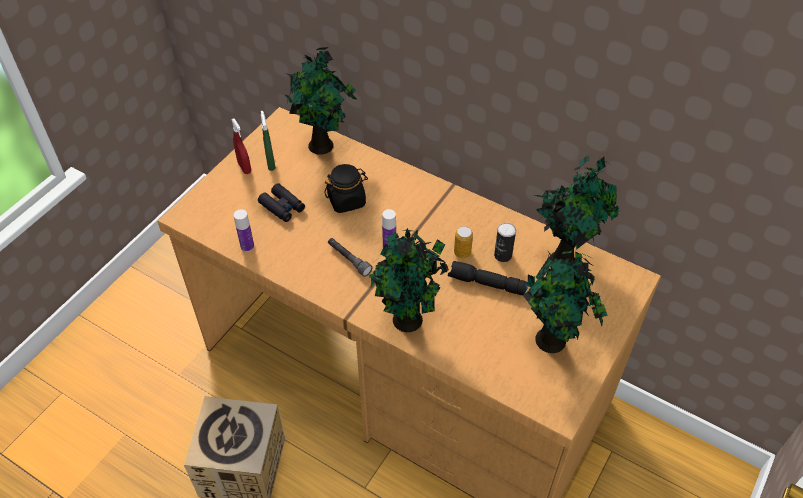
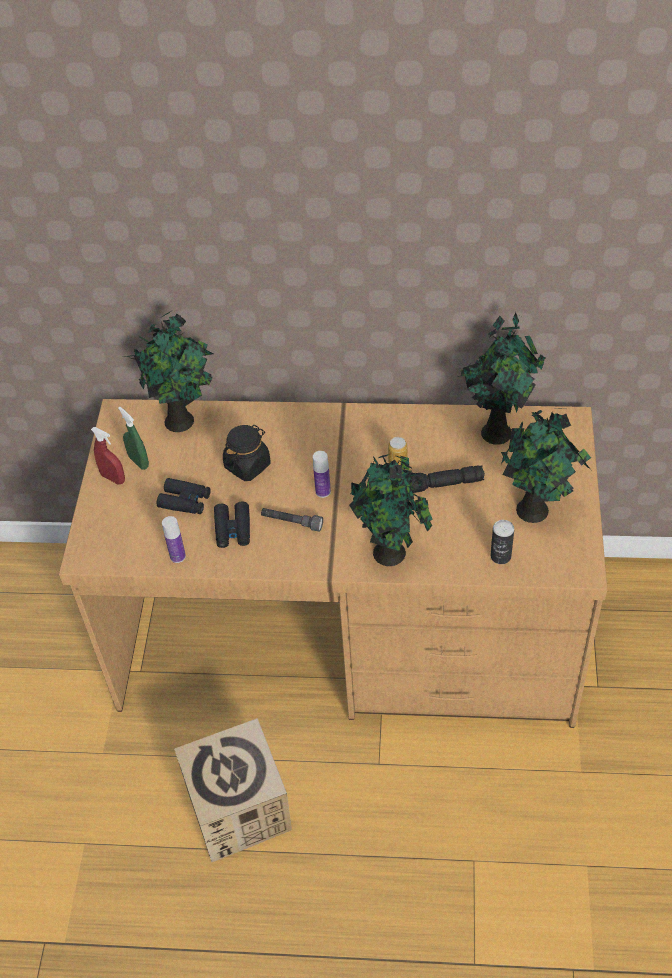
camera: 25 degrees left, 0 degrees up
can [494,223,516,262] -> can moved to [491,520,514,564]
none -> black binoculars [214,502,250,548]

